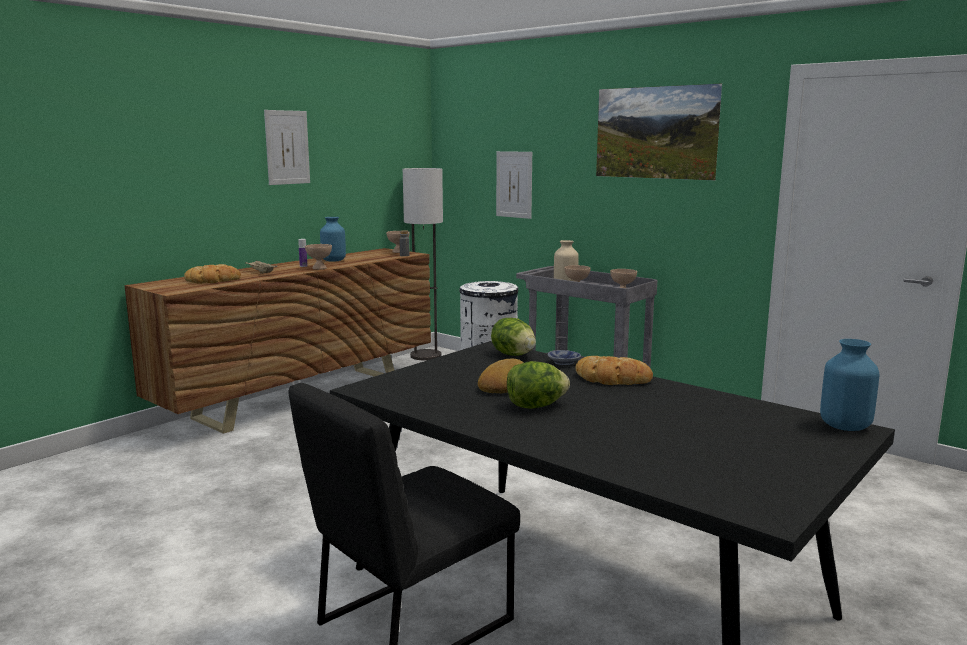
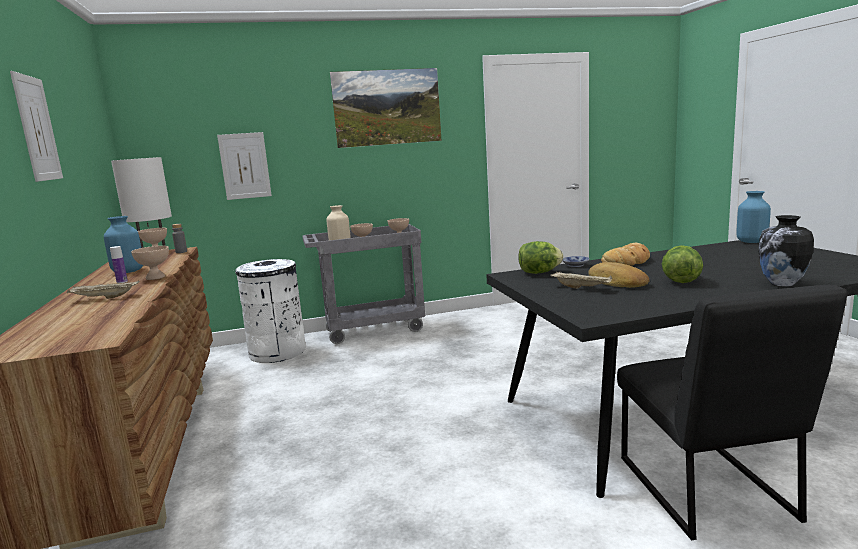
camera: 55 degrees left, 0 degrees up
bread [184,264,241,283] -> none
none -> beige tray [551,272,612,289]
none -> vase [758,215,814,287]

